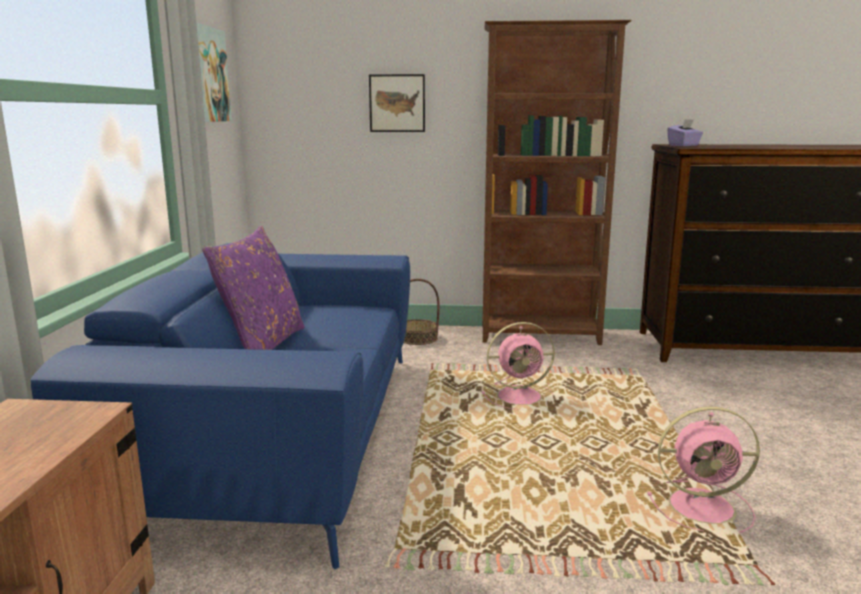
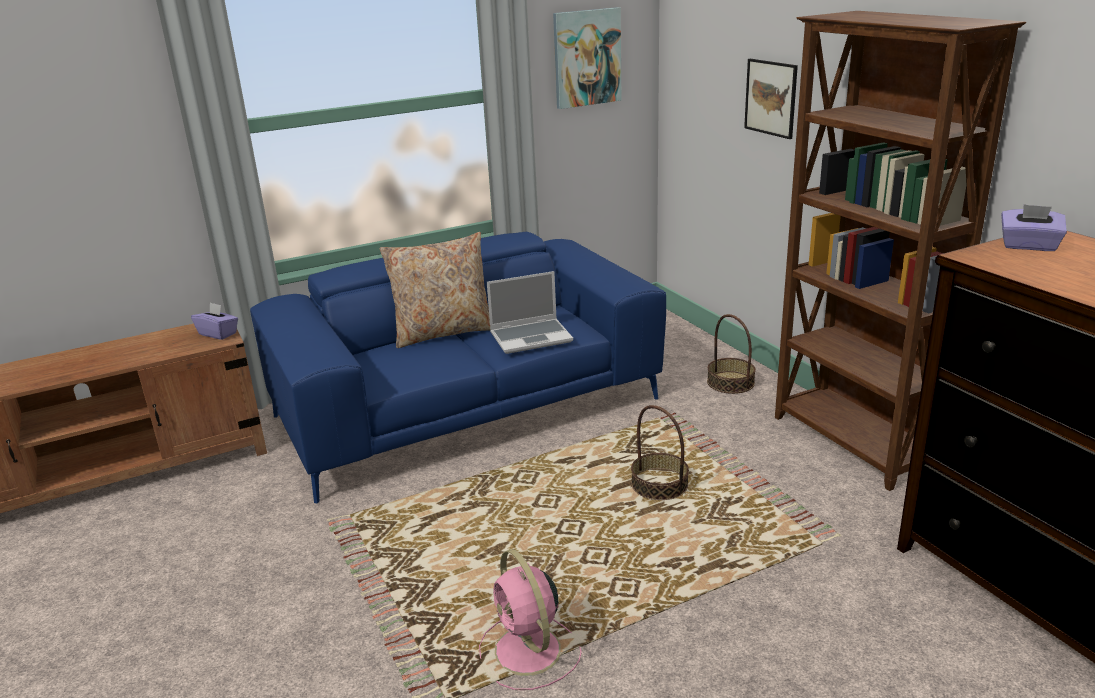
camera: 60 degrees right, 10 degrees up
purple pillow [202,226,305,350] -> beige pillow [380,232,490,348]
pink fan [482,322,555,409] -> basket [631,405,689,500]
none -> purple tissue box [191,302,238,340]
none -> laptop [487,271,573,354]

